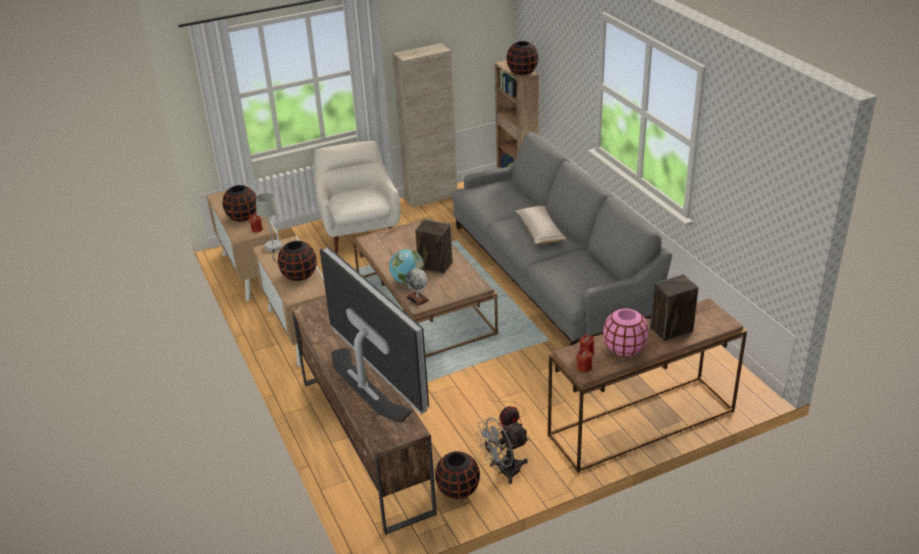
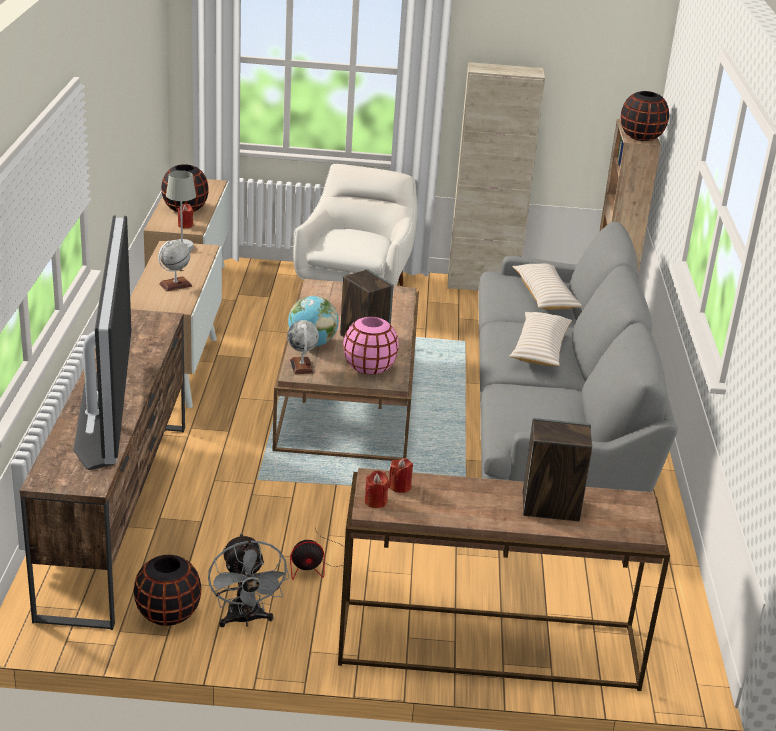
camera: 25 degrees right, 5 degrees down
black vase [278,241,317,281] -> globe [158,240,192,291]
grey fan [476,417,529,484] -> grey fan turned 105 degrees counterclockwise [208,533,290,627]
pink vase [603,309,649,356] -> pink vase moved to [343,317,399,375]
none -> beige pillow [512,264,582,310]

